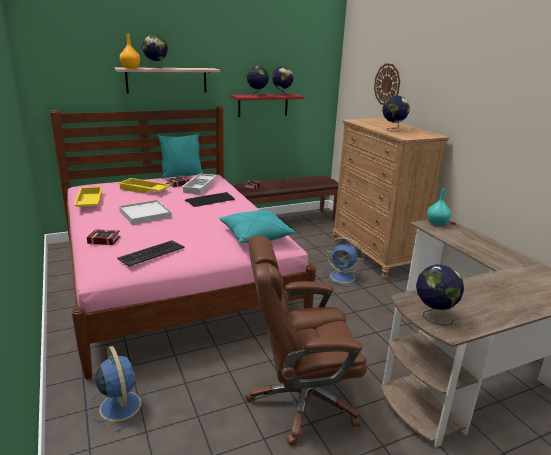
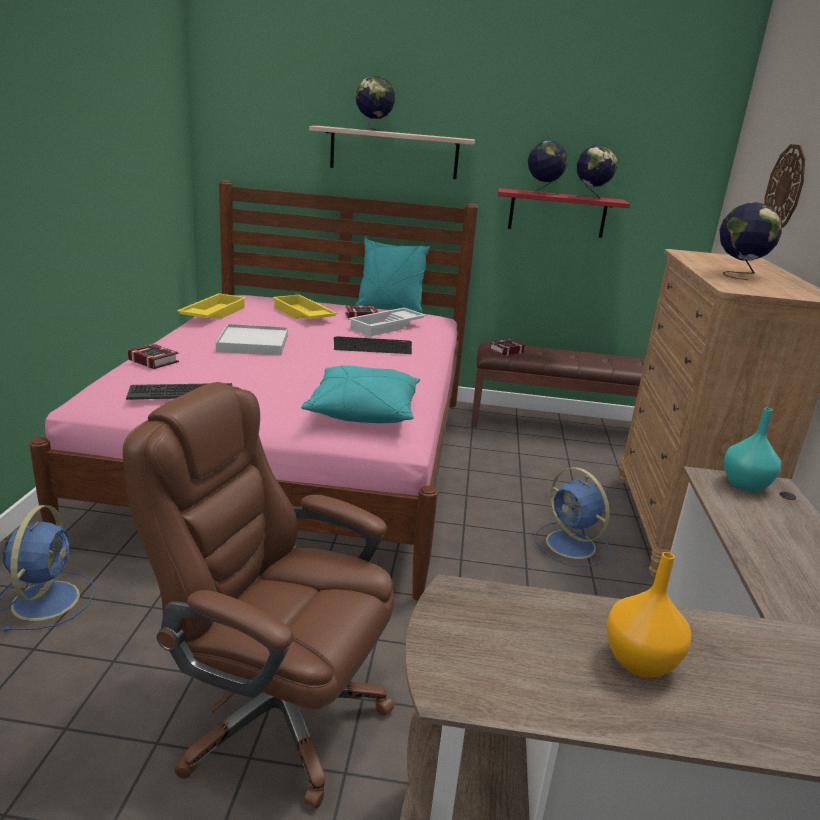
camera: 30 degrees right, 0 degrees up
orange vase [120,34,140,69] -> orange vase moved to [606,552,691,677]
globe [416,264,464,326] -> none

